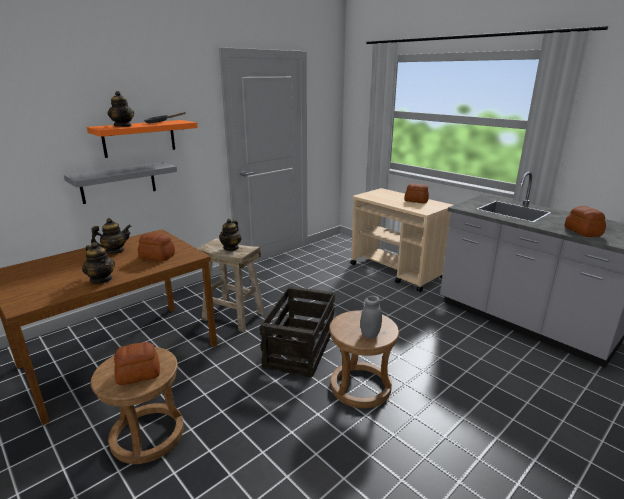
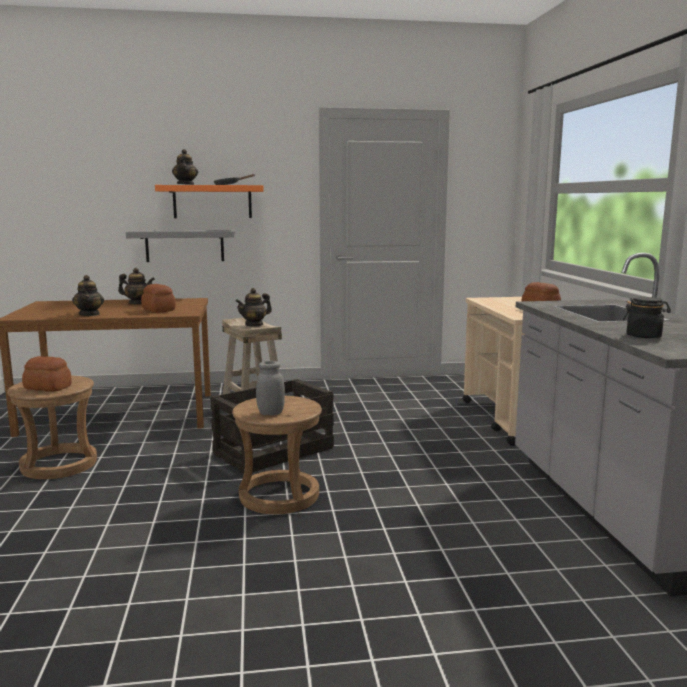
camera: 35 degrees right, 10 degrees down
bread [564,206,606,237] -> black jar [623,297,671,338]

